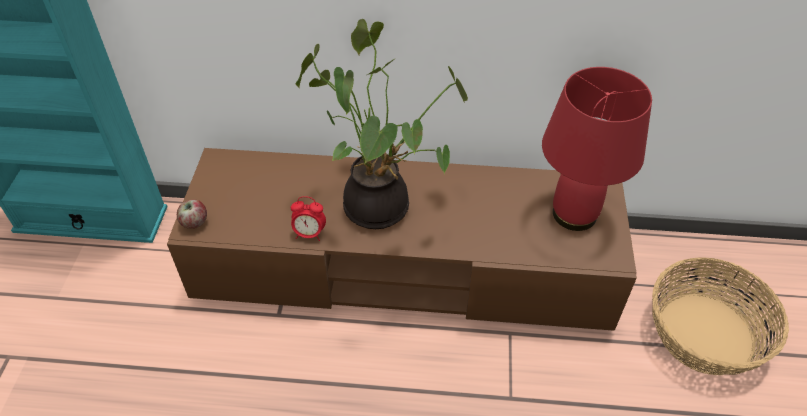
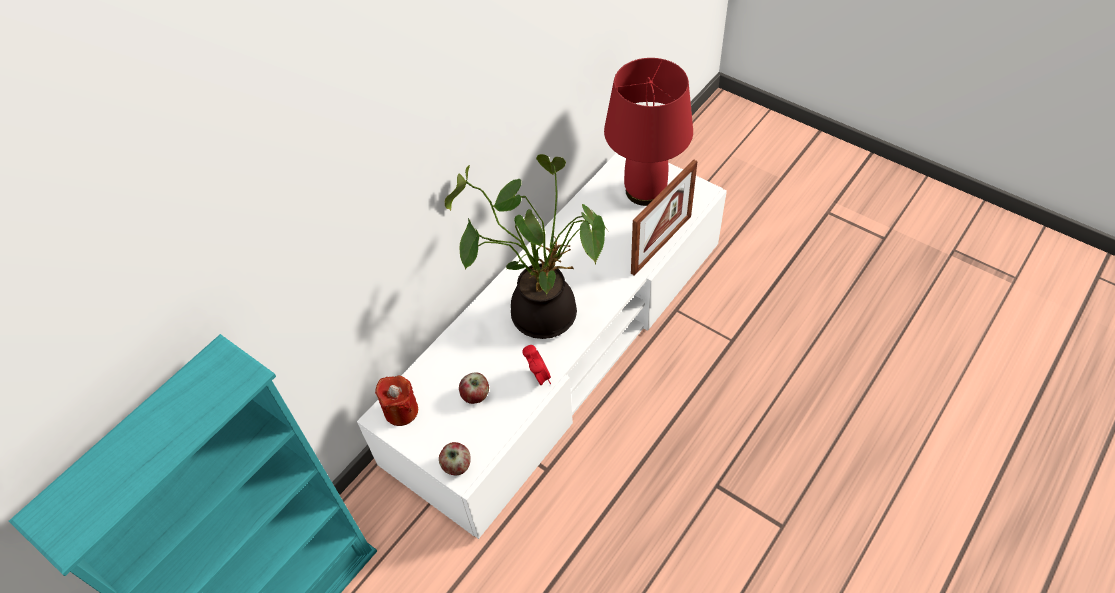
camera: 55 degrees left, 5 degrees up
brown tv stand [167,148,637,331] -> white tv stand [357,153,727,539]
alarm clock [291,196,326,241] -> alarm clock turned 60 degrees counterclockwise [522,345,551,385]
basket [652,257,789,375] -> none
none -> red candle [375,375,418,426]
none -> apple [459,373,489,404]
none -> picture frame [631,160,698,276]

